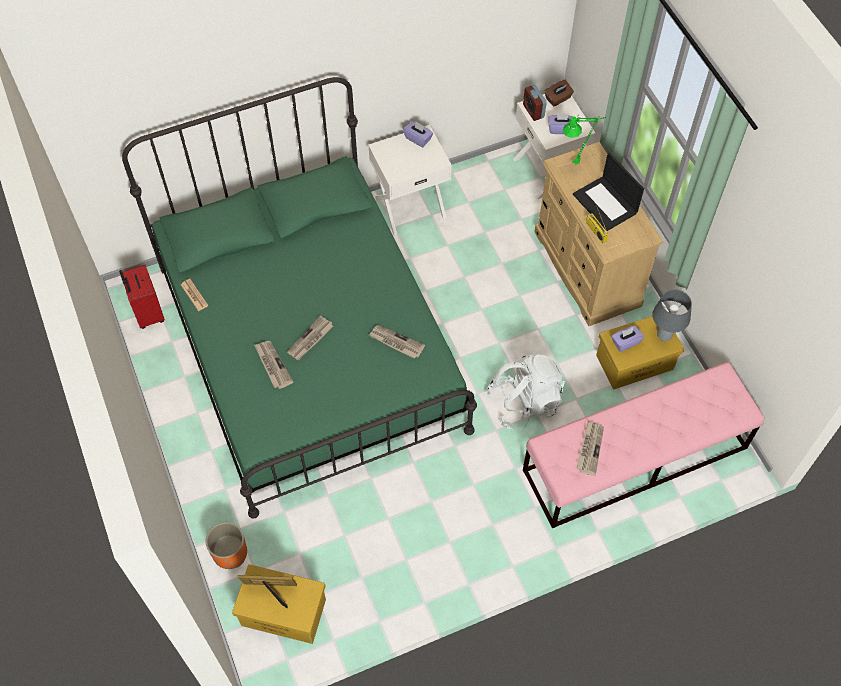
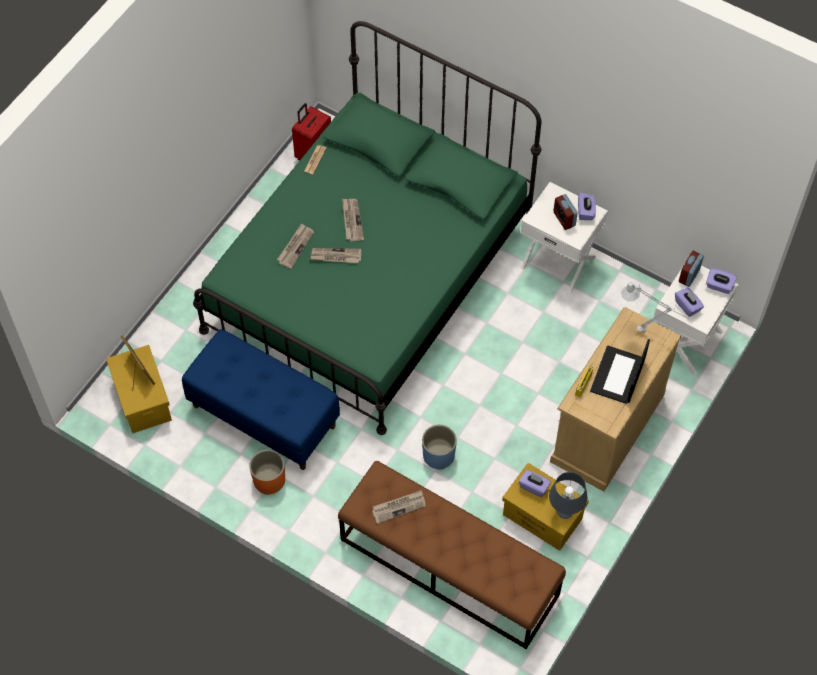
camera: 55 degrees right, 0 degrees up
orange planter [206,522,247,569] -> orange planter moved to [249,450,285,495]
newspaper [369,325,425,359] -> newspaper moved to [342,199,364,242]
white backpack [486,354,565,430] -> blue planter [422,425,457,470]
pink bench [523,362,764,528] -> brown bench [338,461,566,649]
brown tissue box [545,80,574,106] -> purple tissue box [706,268,737,294]
green table lamp [563,116,609,165] -> grey table lamp [621,281,687,333]
none -> blue bench [182,329,340,470]
none -> alarm clock [554,194,578,230]

